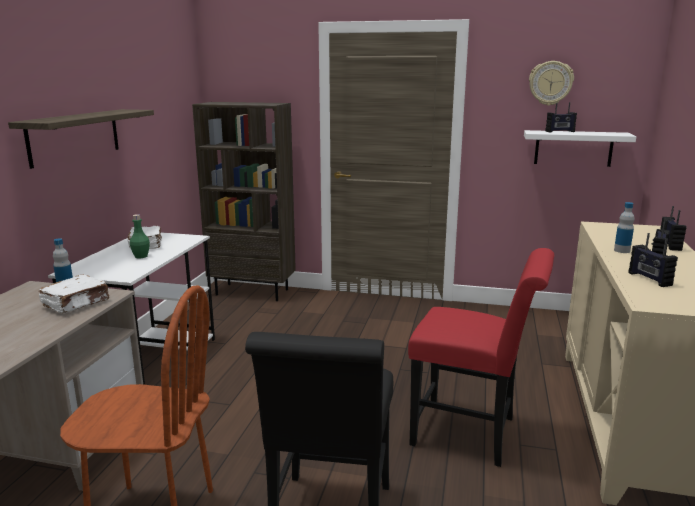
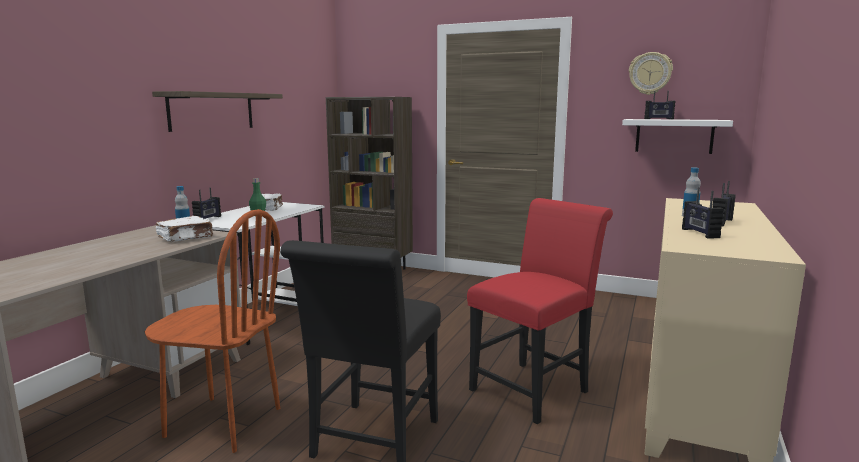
camera: 10 degrees right, 5 degrees down
red chair [408,248,554,467] -> red chair turned 75 degrees counterclockwise [467,198,613,424]
radio [660,206,687,251] -> radio moved to [192,188,221,219]

